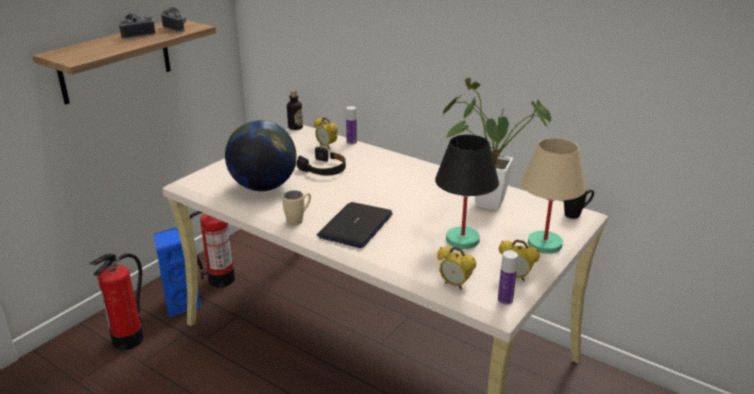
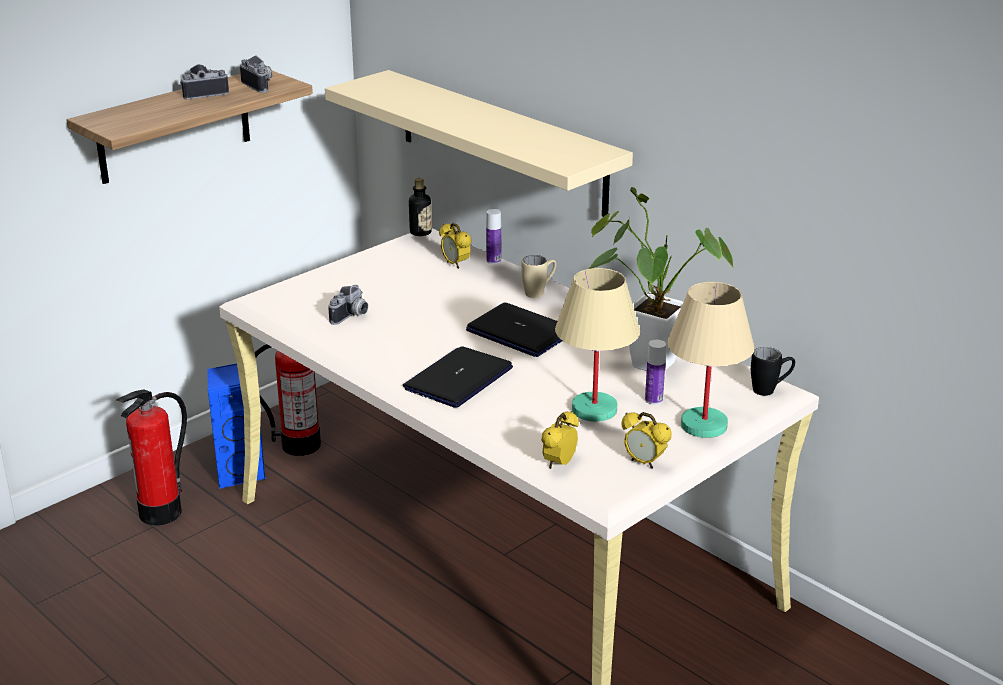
camera: 10 degrees right, 0 degrees up
globe [225,120,296,191] -> camera [328,285,368,325]
beige mug [282,190,311,226] -> beige mug moved to [521,255,556,298]
black headphones [297,147,346,176] -> none
black table lamp [435,135,499,249] -> beige table lamp [555,268,640,422]
alarm clock [437,247,476,290] -> alarm clock turned 75 degrees clockwise [542,411,579,469]
bottle [498,250,518,305] -> bottle moved to [645,340,666,405]
none -> beige shelf [325,70,633,217]
none -> laptop [466,303,562,357]

